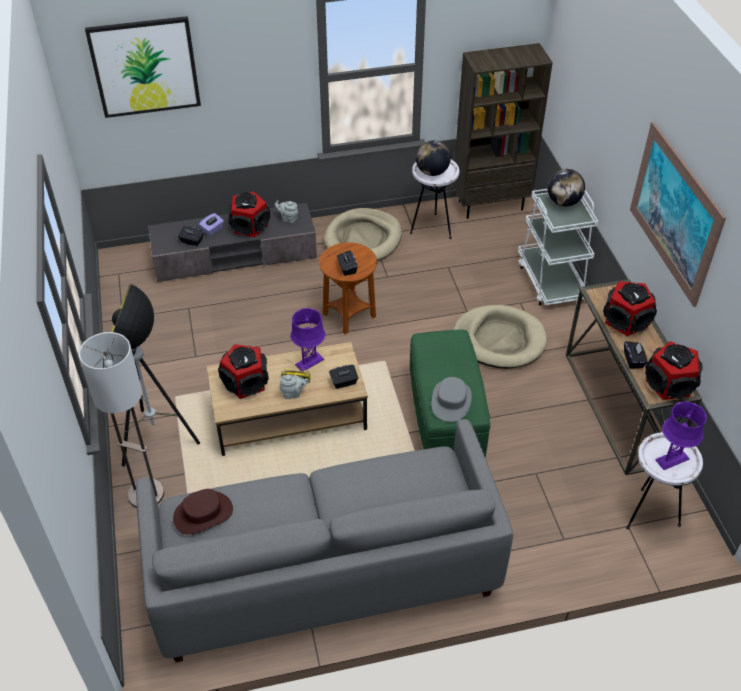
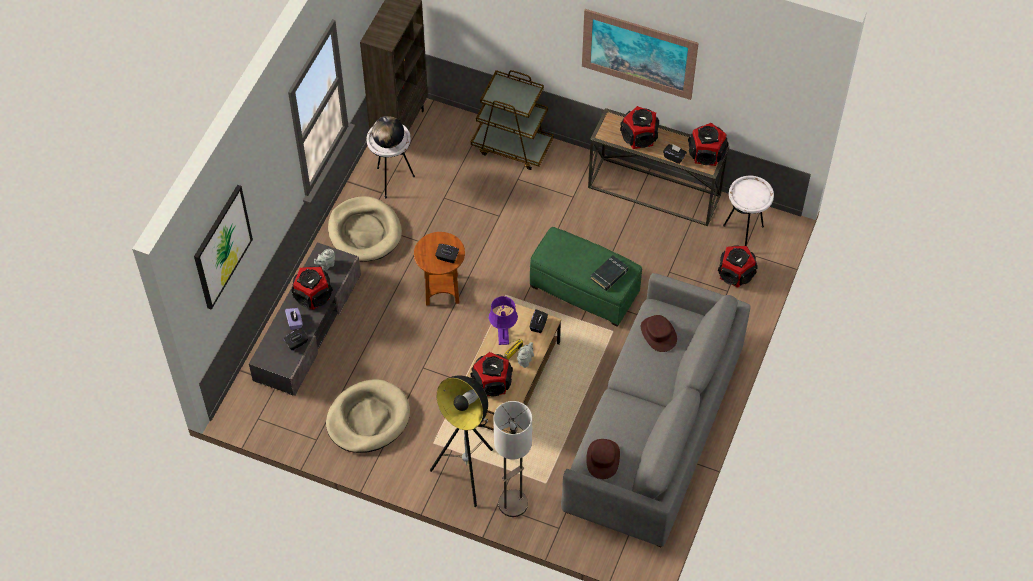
camera: 55 degrees left, 10 degrees up
grey hat [432,377,472,422] -> black book [590,255,628,291]
beige dog bed [453,305,547,368] -> beige dog bed moved to [326,379,410,453]
white cart [518,189,598,305] -> brown cart [471,70,554,170]
globe [547,169,585,206] -> none
purple table lamp [656,402,707,470] -> none
none -> brown hat [641,315,677,352]
none -> speaker [718,245,758,288]

